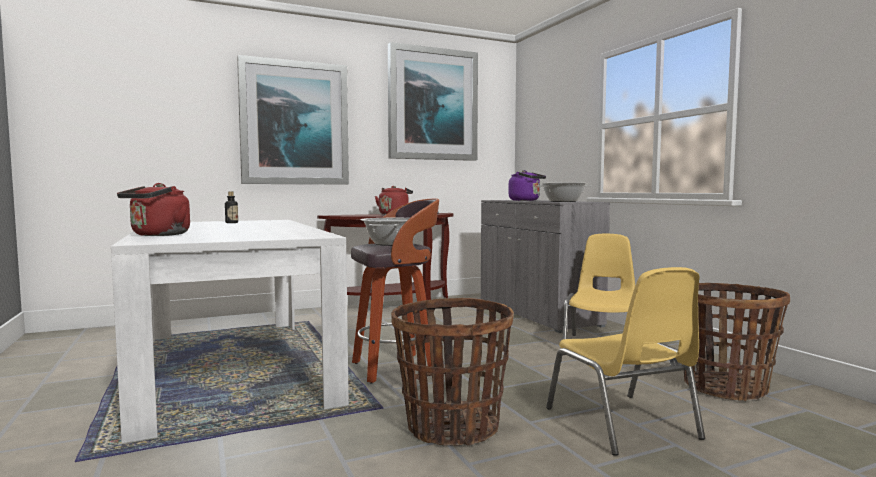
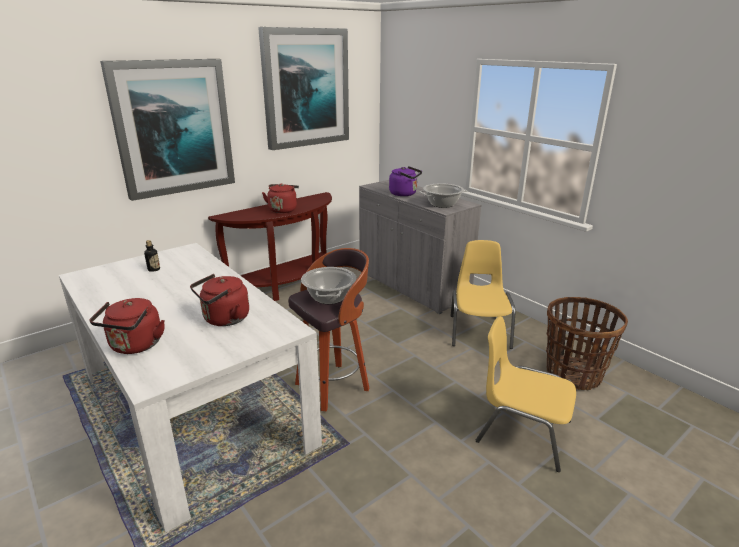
camera: 15 degrees left, 20 degrees up
basket [391,298,514,446] -> none
yellow chair [546,267,705,456] -> yellow chair turned 150 degrees clockwise [476,316,576,472]
none -> red kettle [190,274,249,326]

